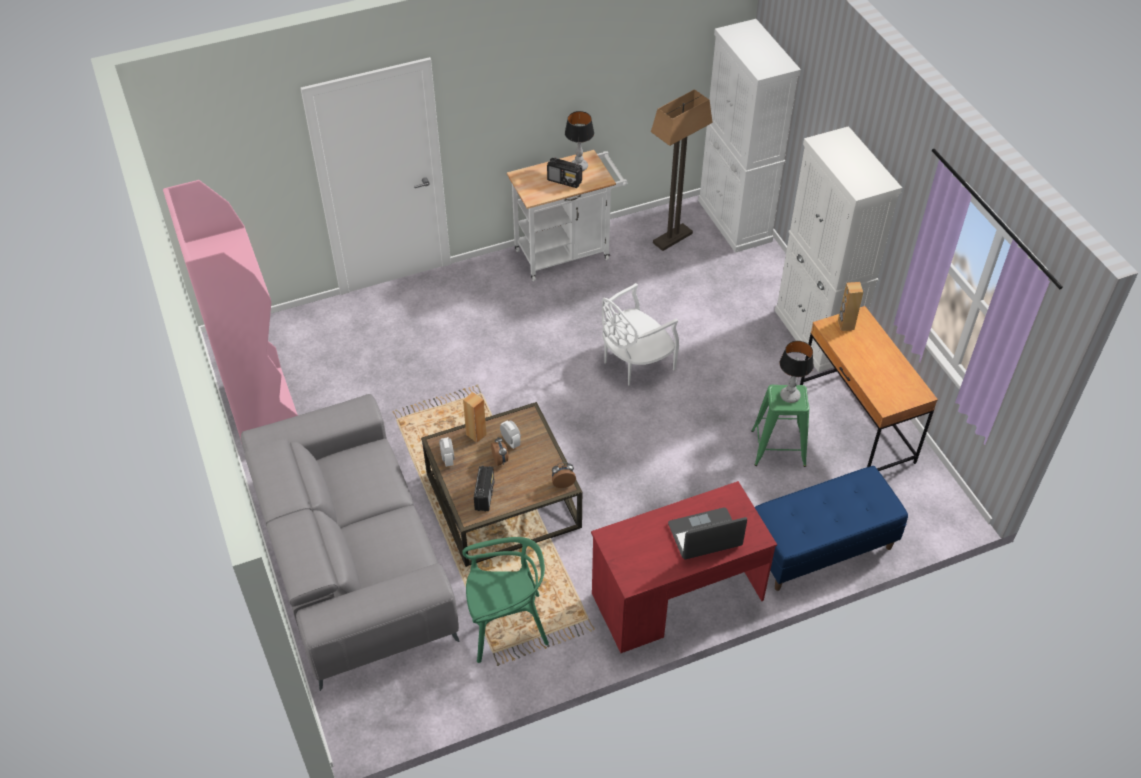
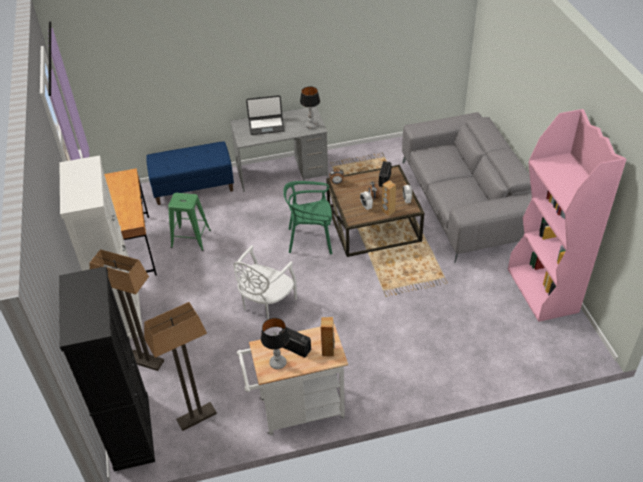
camera: 170 degrees left, 5 degrees down
green chair [462,537,549,663] -> green chair moved to [283,181,333,254]
red desk [591,481,777,653] -> grey desk [230,106,328,192]
white chair [602,283,679,386] -> white chair turned 150 degrees clockwise [233,245,297,319]
white cabinet [698,19,801,253] -> black cabinet [59,266,155,472]
table lamp [779,341,814,403] -> table lamp moved to [300,86,320,129]
brown speaker [838,282,863,331] -> brown speaker moved to [321,317,335,356]
none -> floor lamp [89,249,164,371]

